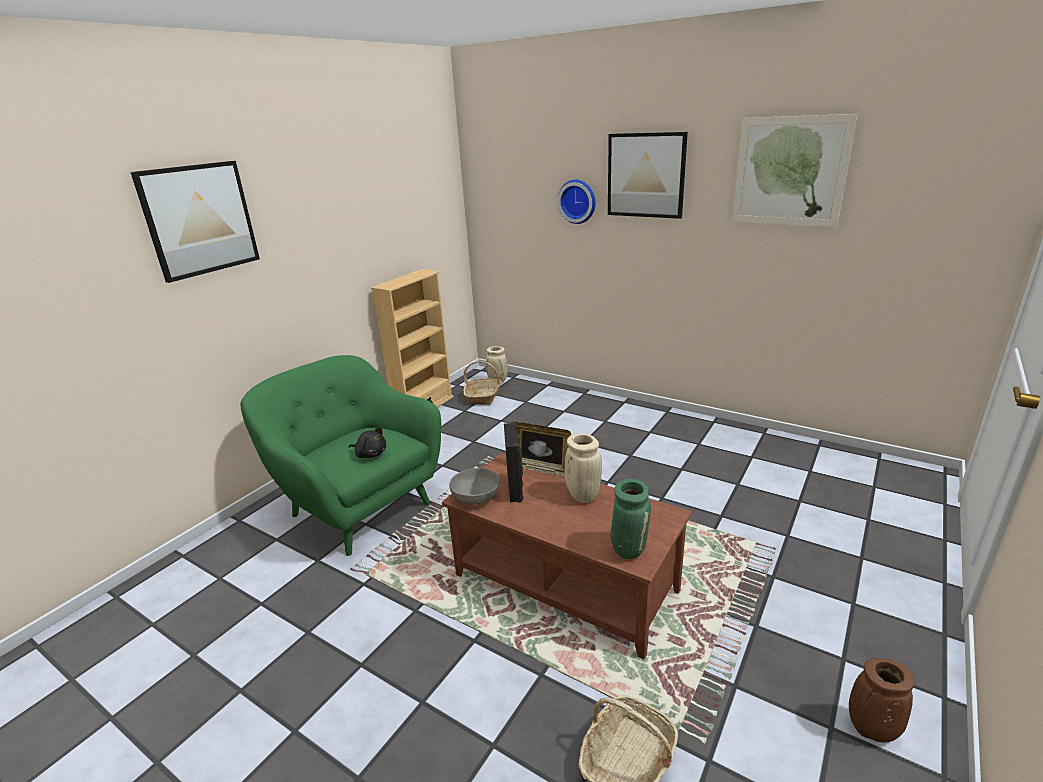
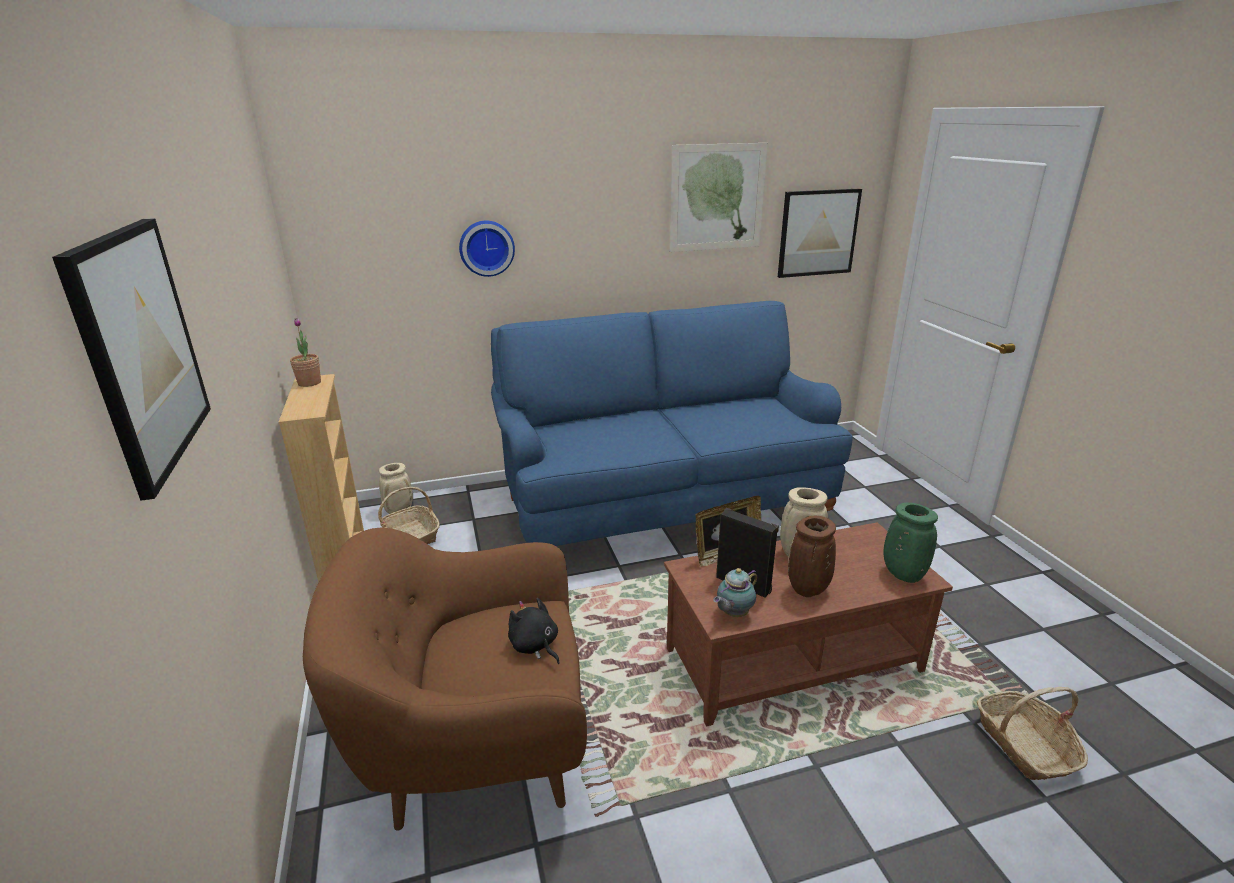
camera: 50 degrees left, 0 degrees up
green armchair [240,355,441,556] -> brown armchair [303,528,587,831]
black plush toy [349,427,386,458] -> black plush toy turned 105 degrees counterclockwise [508,598,560,664]
grey bowl [449,468,500,504] -> teapot [713,568,757,617]
picture [608,132,688,219] -> picture moved to [778,189,862,278]
brown vase [849,658,915,742] -> brown vase moved to [788,516,836,597]
none -> potted plant [290,318,321,387]
none -> blue sofa [491,301,853,546]

